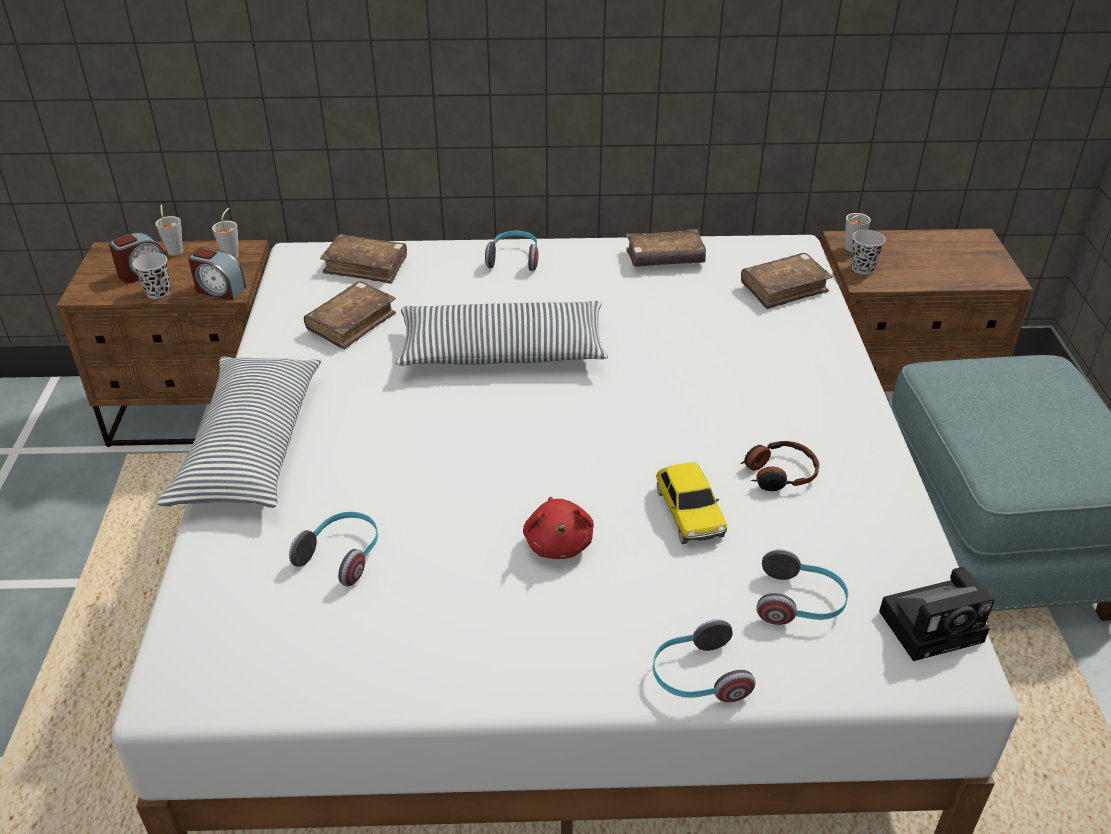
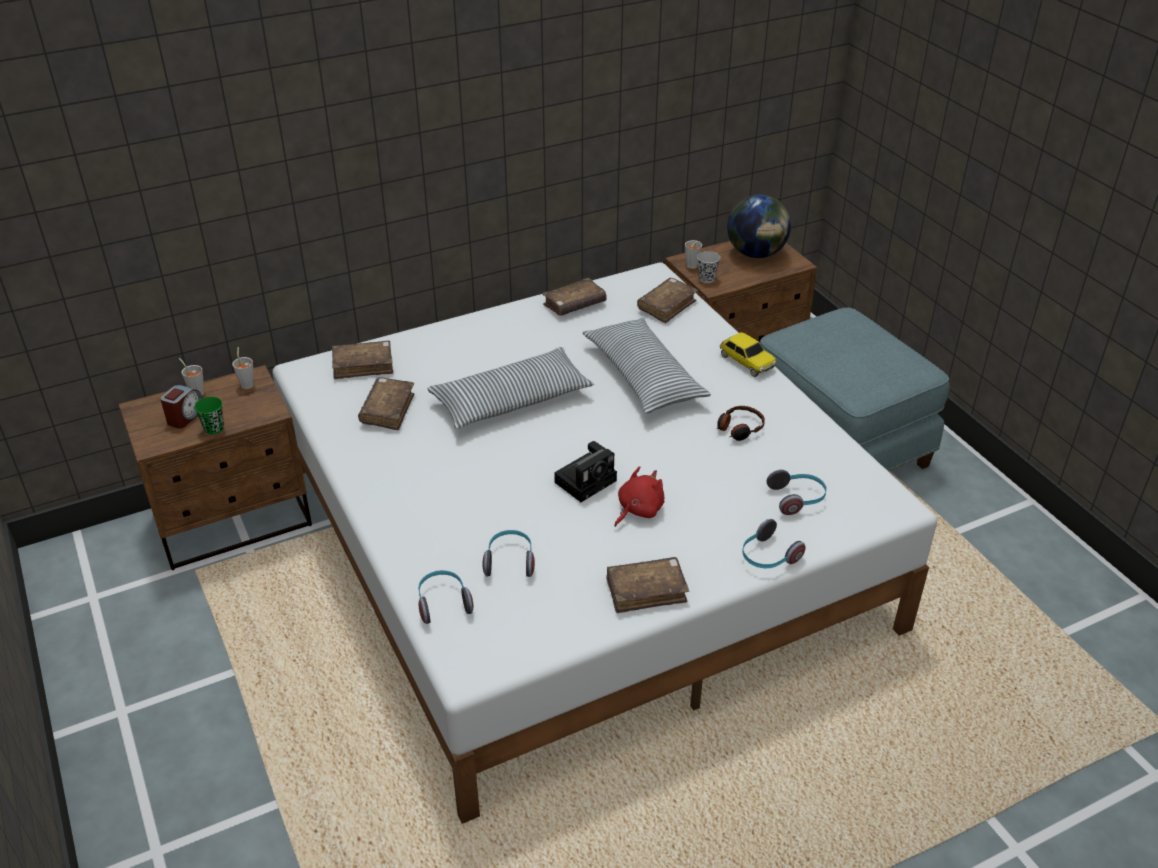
camera: 25 degrees left, 0 degrees up
black cup [133,253,170,299] -> green cup [194,397,224,434]
pillow [157,357,322,508] -> pillow moved to [582,318,711,413]
alarm clock [188,247,246,300] -> none
headphones [485,231,539,271] -> headphones moved to [418,570,473,624]
red plush toy [523,497,594,559] -> red plush toy turned 105 degrees counterclockwise [614,466,664,527]
toy car [656,463,727,544] -> toy car moved to [720,332,777,377]
camera [879,567,994,661] -> camera moved to [554,441,617,502]
none -> brown book [606,557,689,613]
none -> globe [727,194,791,258]

